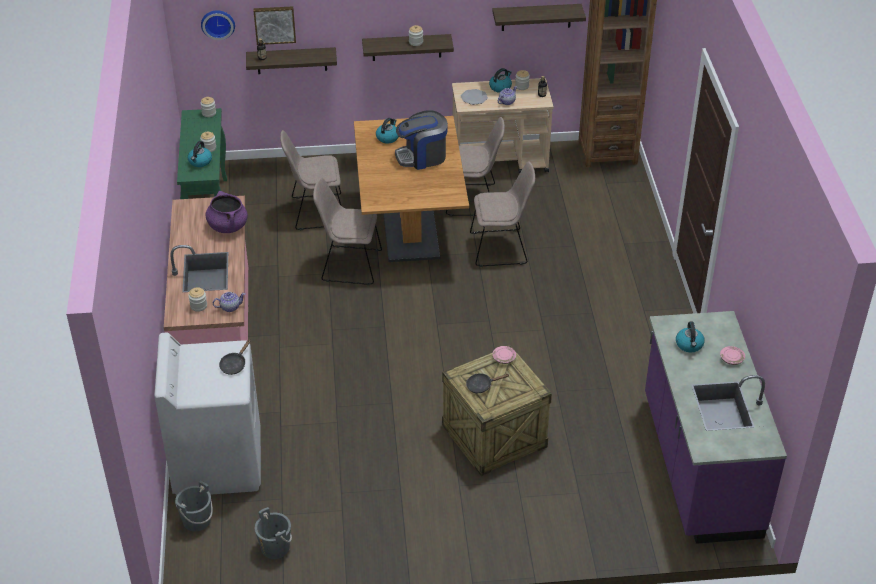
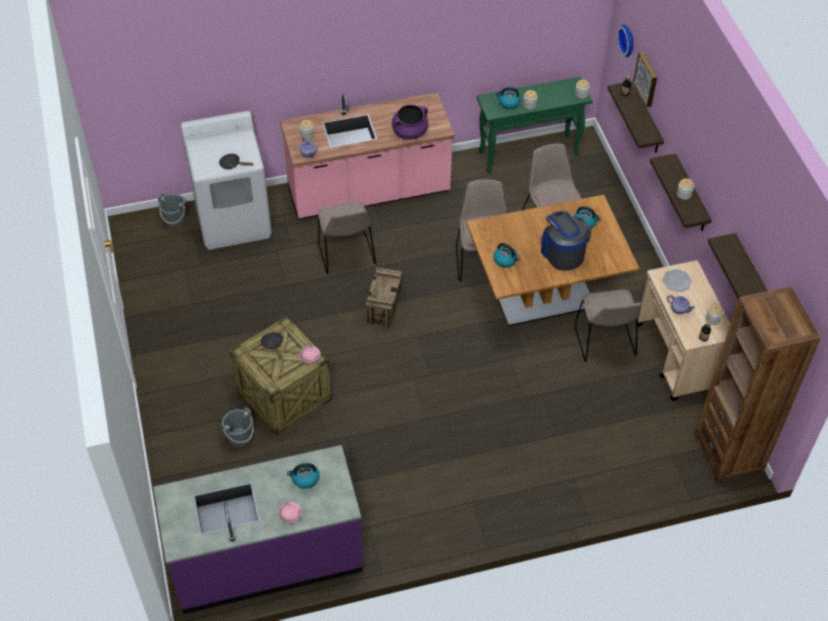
camera: 80 degrees right, 10 degrees up
grey bucket [255,507,292,559] -> grey bucket moved to [221,407,254,447]
beige chair [470,161,535,267] -> beige chair moved to [318,202,376,274]
kettle [489,68,512,93] -> kettle moved to [493,243,520,268]
none -> crate [365,267,403,328]

